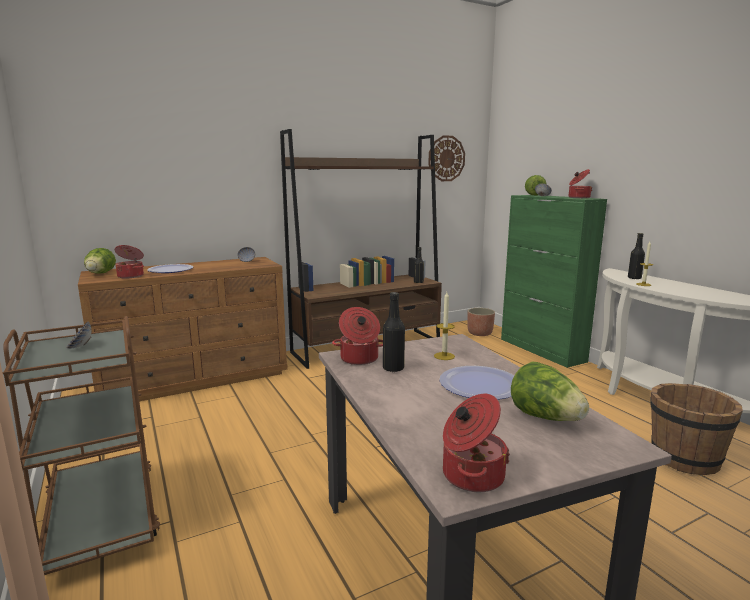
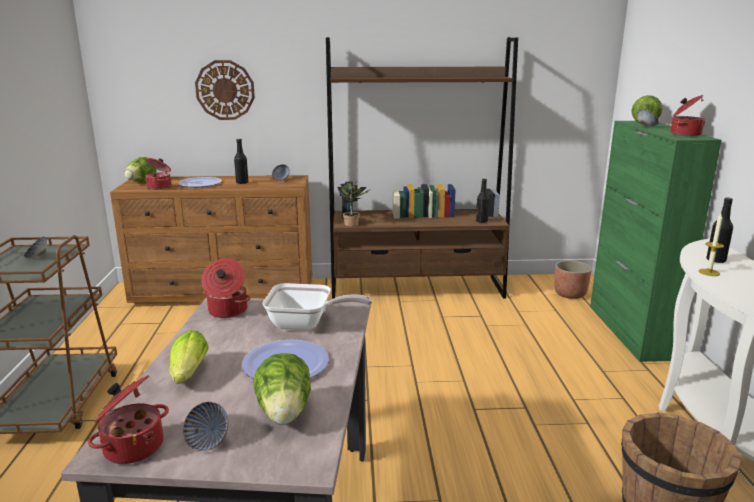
camera: 25 degrees right, 5 degrees up
black bottle [383,292,405,372] -> black bottle moved to [234,139,248,184]
wall clock [428,135,465,181] -> wall clock moved to [195,60,255,120]
candle [434,292,455,360] -> frying pan [262,283,372,330]
none -> lettuce [169,330,209,384]
none -> bowl [183,402,228,451]
none -> potted plant [337,181,369,226]

